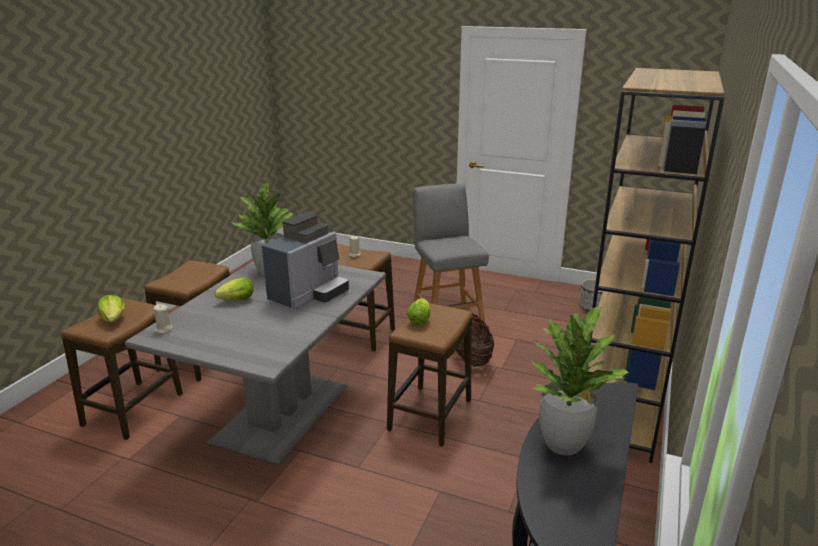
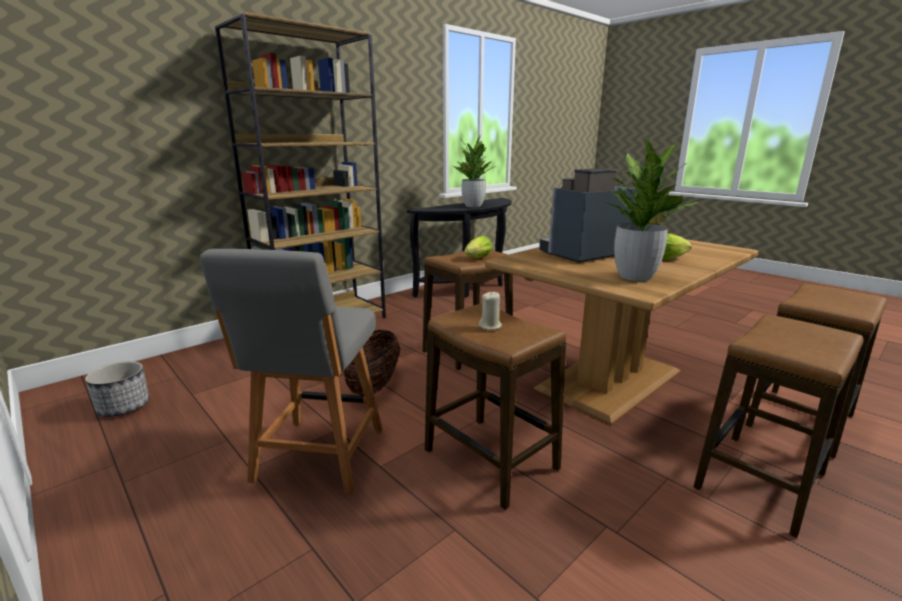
camera: 155 degrees left, 5 degrees down
lettuce [98,295,125,322] -> none
grey dining table [125,261,386,465] -> brown dining table [485,239,759,425]
beige candle [153,304,173,333] -> none

